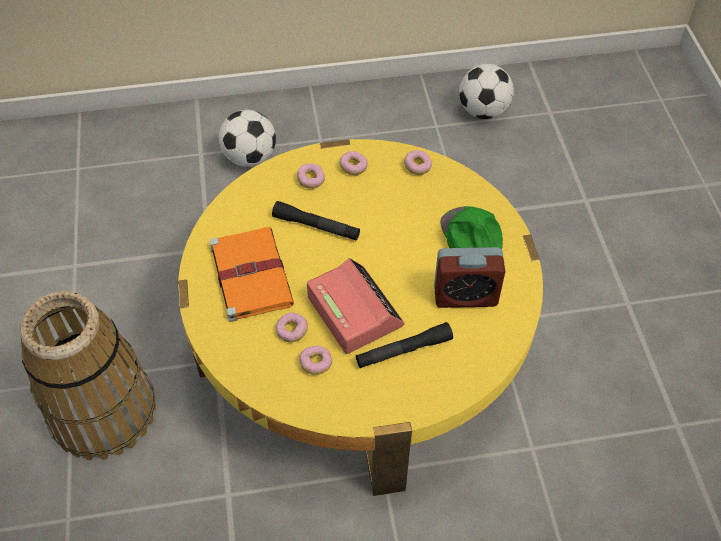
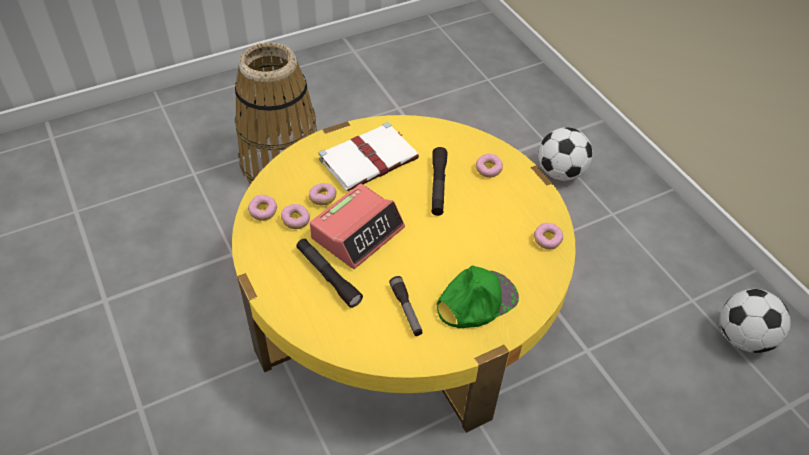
camera: 70 degrees right, 5 degrees down
orange book [210,227,294,322] -> white book [319,122,419,191]
donut [340,151,368,175] -> donut moved to [248,195,277,221]
alarm clock [434,247,505,308] -> flashlight [389,276,423,336]

